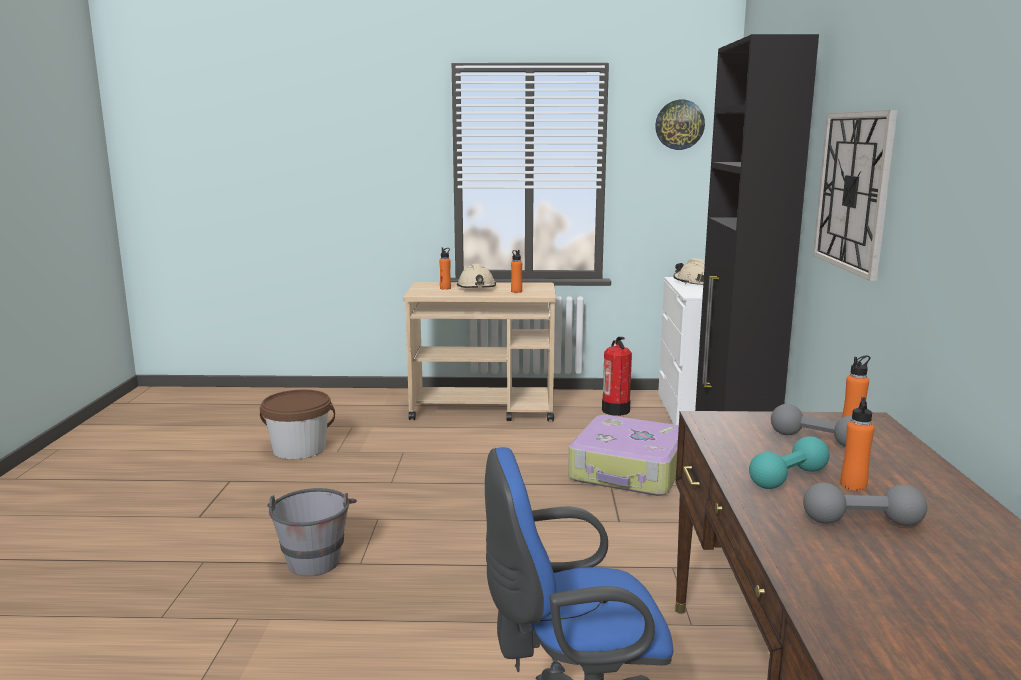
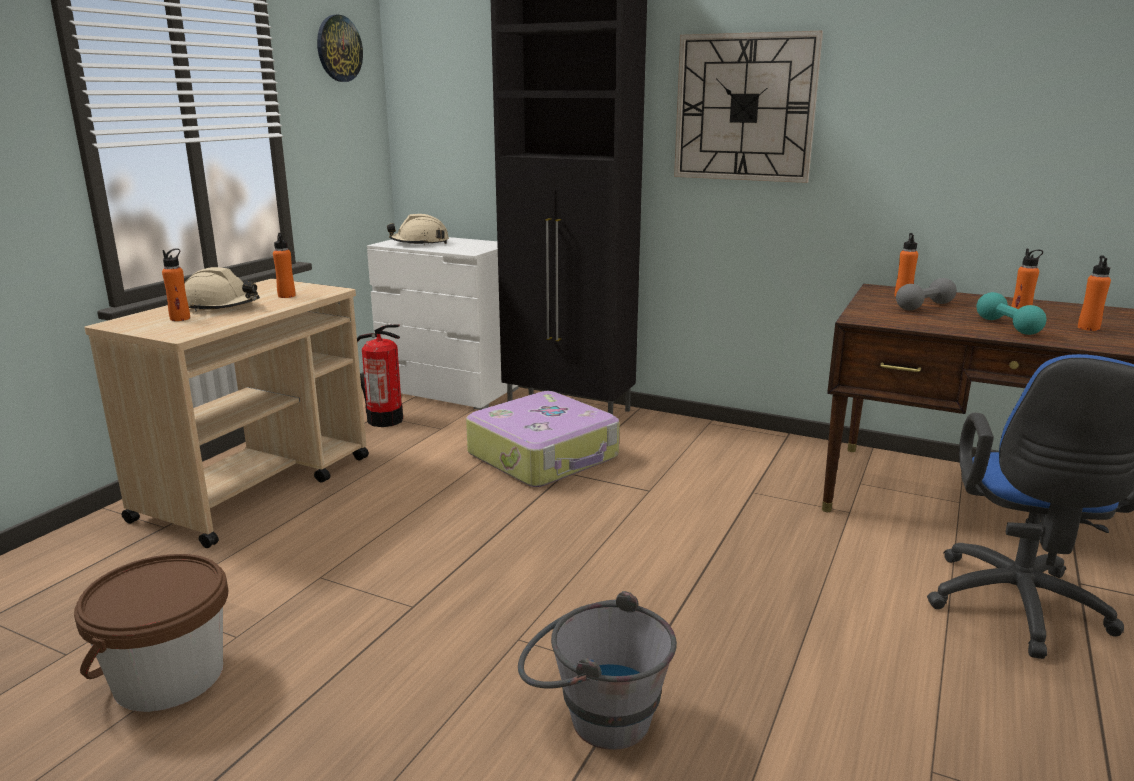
camera: 65 degrees left, 5 degrees up
grey dumbbell [803,483,927,526] -> orange bottle [1078,255,1111,331]

